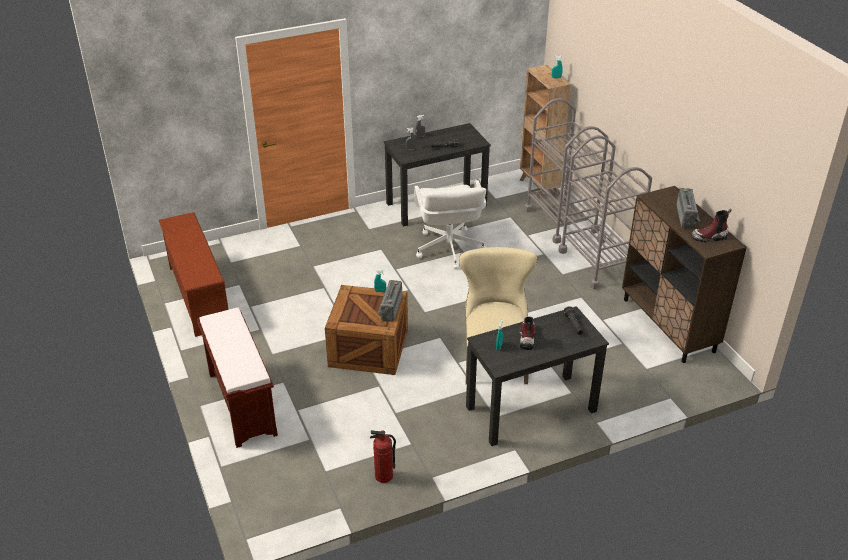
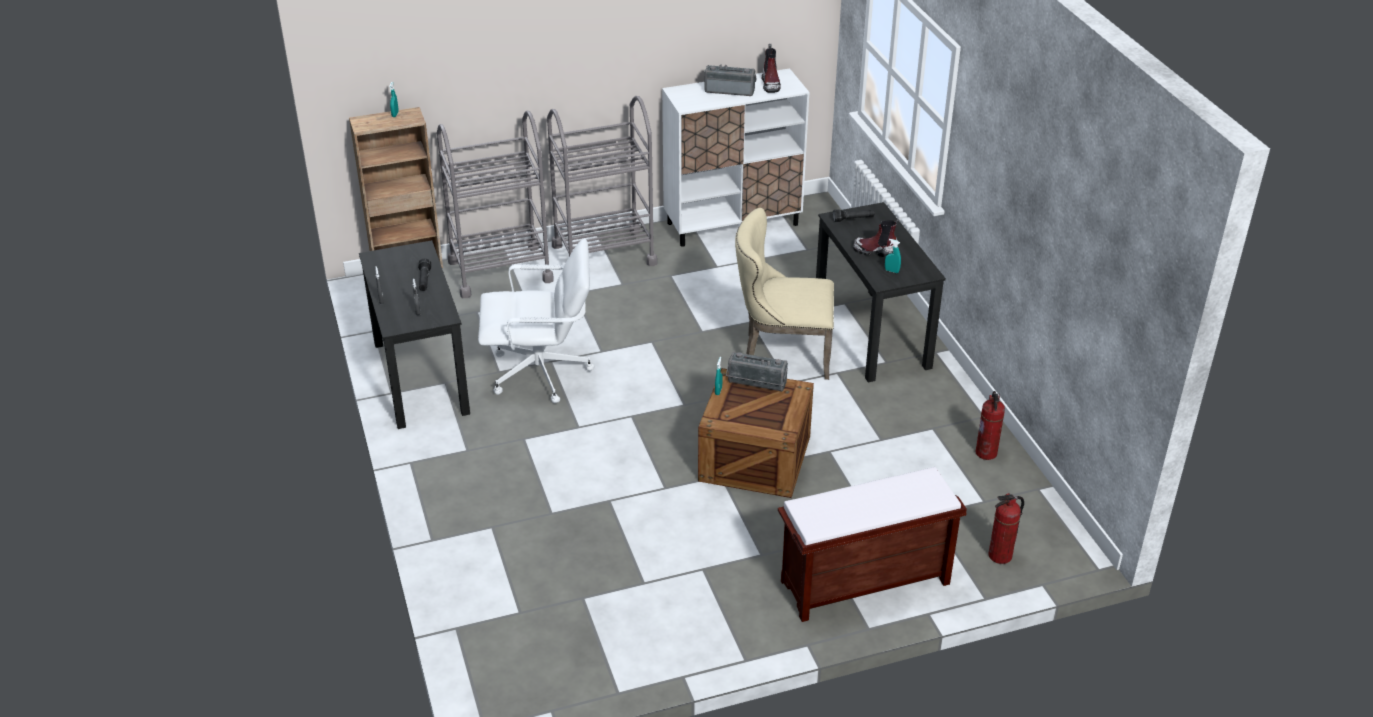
camera: 85 degrees left, 0 degrees up
brown shoe rack [159,212,229,337] -> none
brown cabinet [622,186,747,363] -> white cabinet [662,68,810,247]
none -> fire extinguisher [989,493,1024,564]

